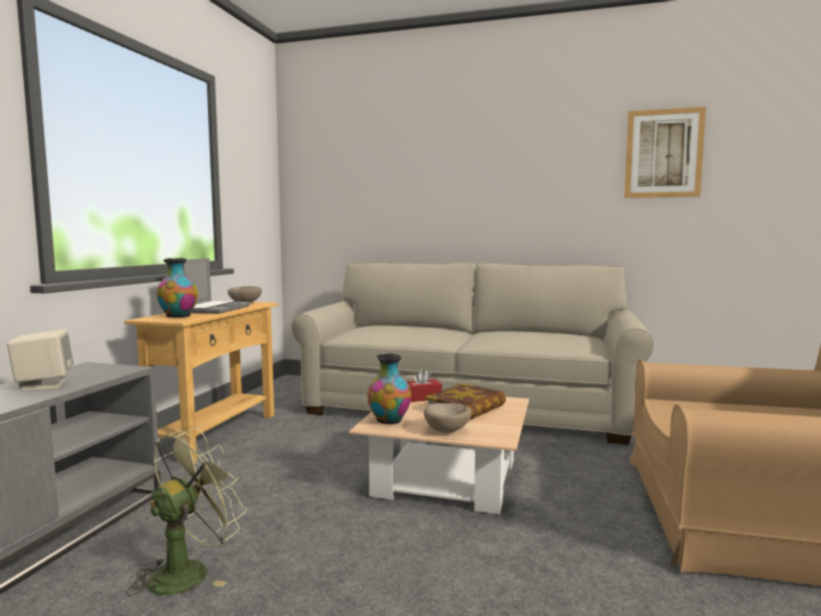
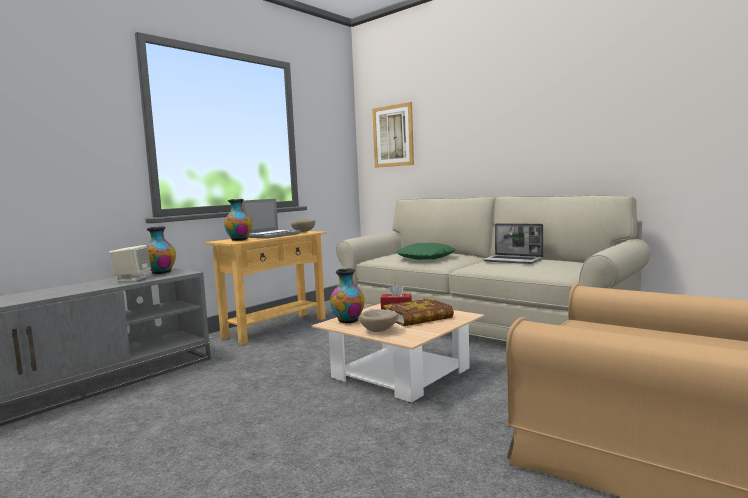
camera: 25 degrees right, 0 degrees up
green fan [126,427,246,596] -> none
picture [624,107,706,198] -> picture moved to [372,102,414,168]
none -> vase [147,226,176,274]
none -> green pillow [396,243,455,260]
none -> laptop [483,223,543,264]

